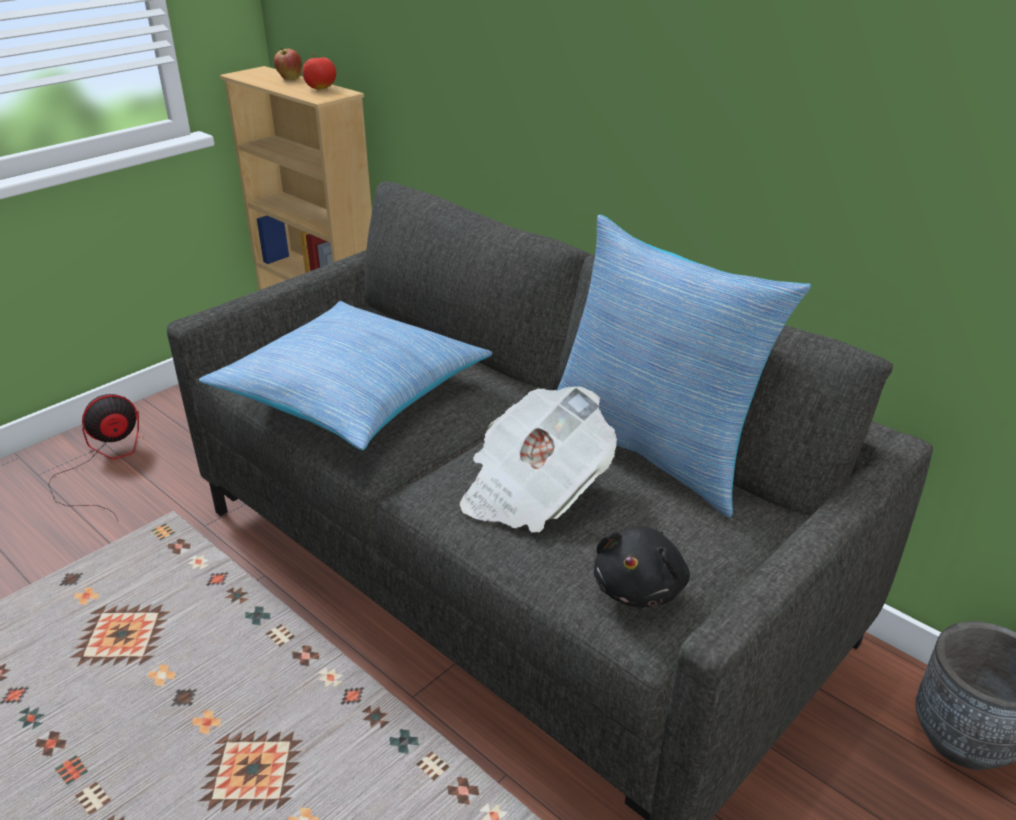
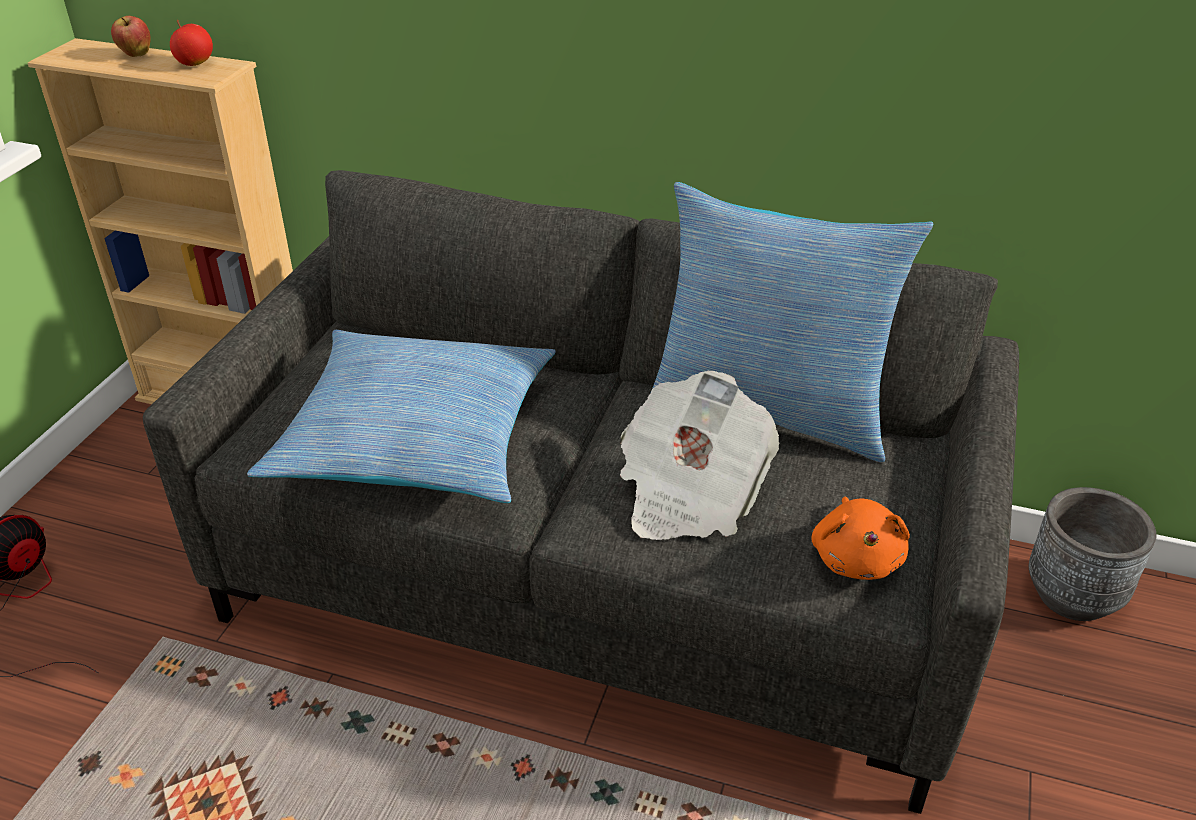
camera: 25 degrees left, 5 degrees up
black plush toy [594,526,690,608] -> orange plush toy [811,497,910,580]

